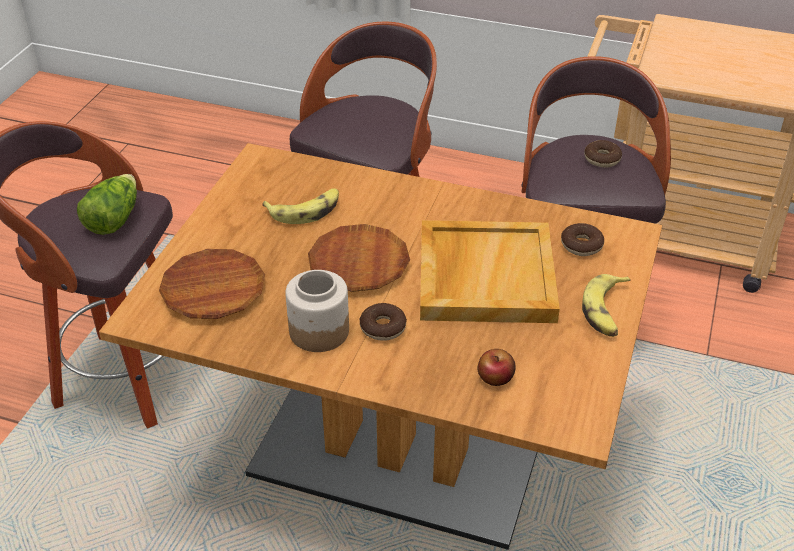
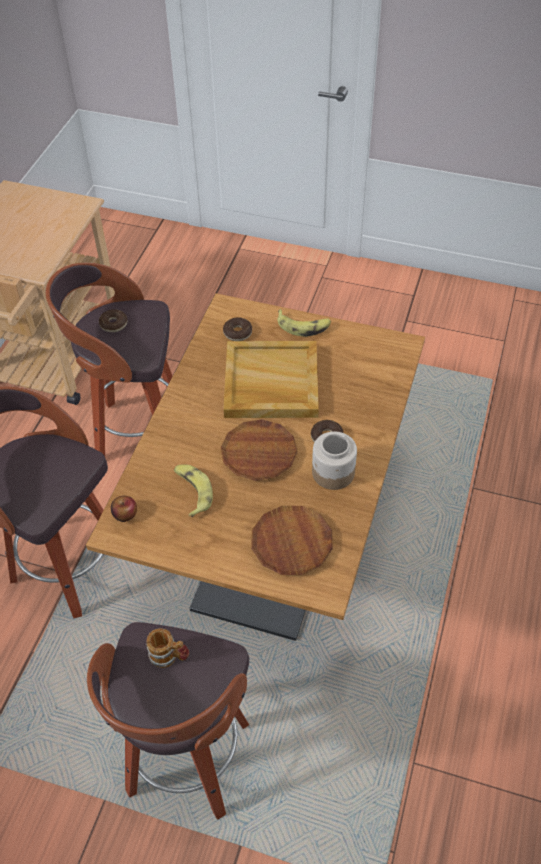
camera: 90 degrees left, 10 degrees up
lettuce [77,174,137,235] -> mug [147,628,189,668]
apple [478,349,515,386] -> apple moved to [111,496,137,522]

